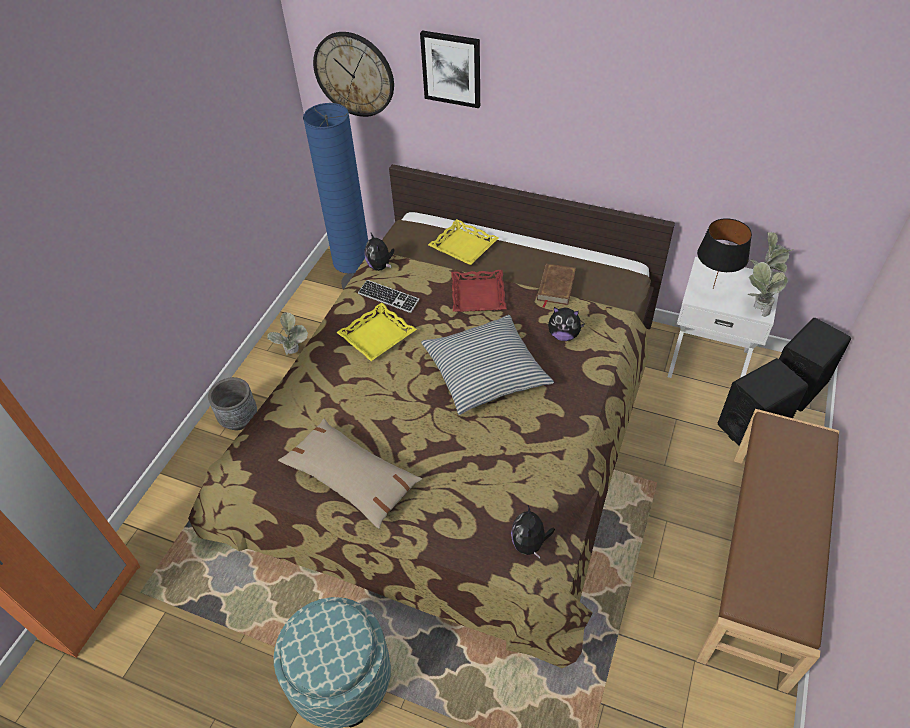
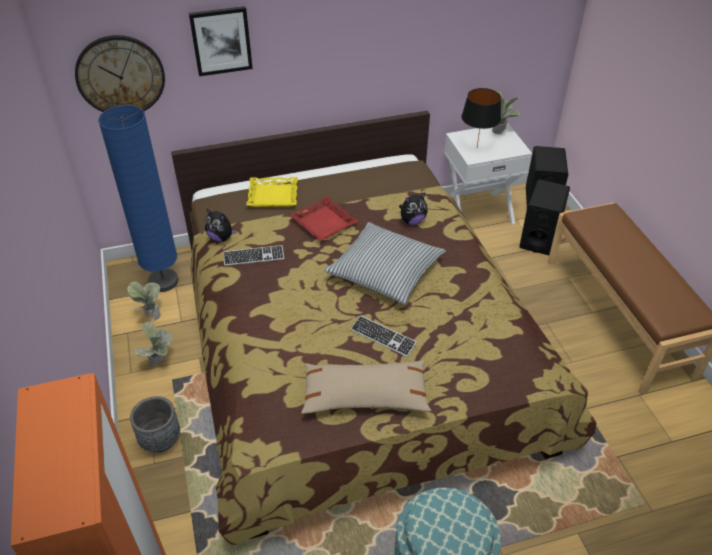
camera: 40 degrees left, 5 degrees down
yellow tray [336,302,417,361] -> none
plush toy [511,505,555,558] -> none
brown book [537,263,576,307] -> none
potted plant [747,262,788,317] -> potted plant moved to [127,282,161,320]
none -> keyboard [350,315,417,357]

